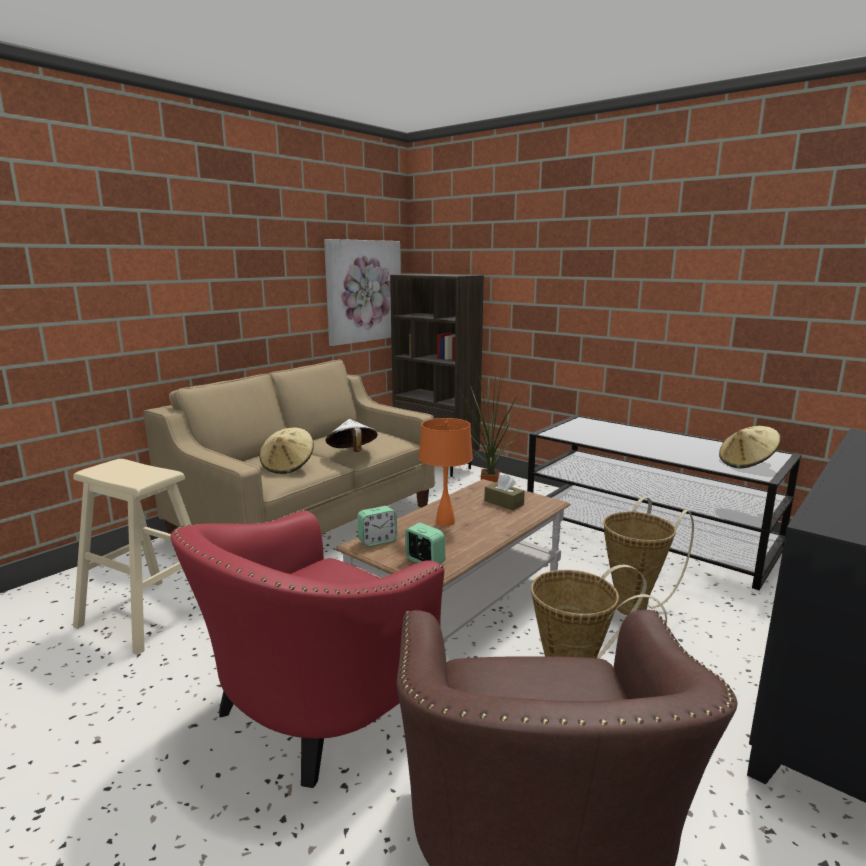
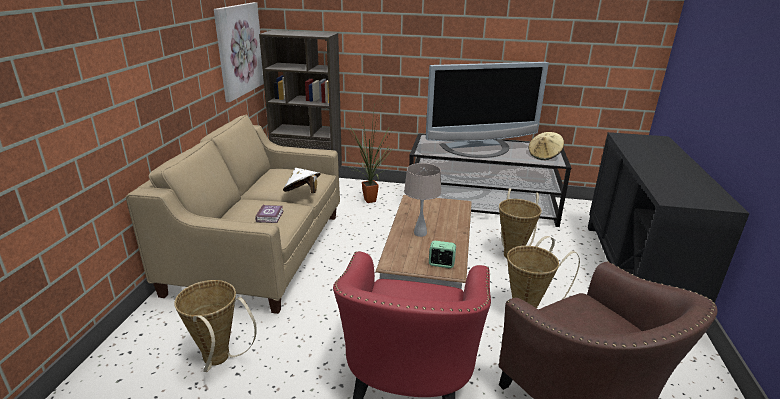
camera: 30 degrees left, 10 degrees up
beige stool [73,459,192,655] -> basket [174,280,257,372]
beige hat [259,428,314,474] -> book [255,204,284,223]
alarm clock [357,506,397,546] -> none
orange table lamp [419,418,473,526] -> beige table lamp [404,163,441,237]
brown tissue box [484,474,525,510] -> none
none -> television [426,62,549,158]

